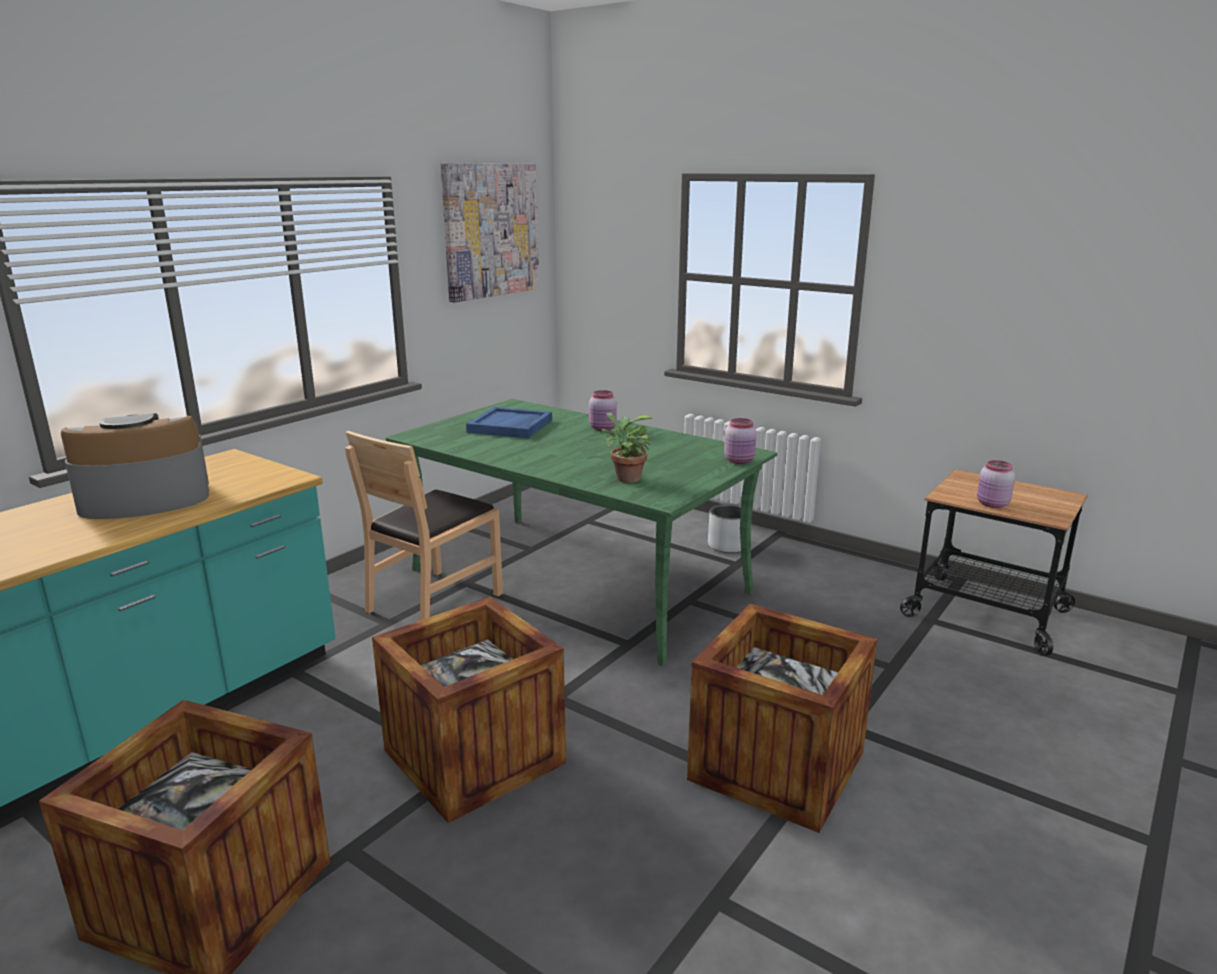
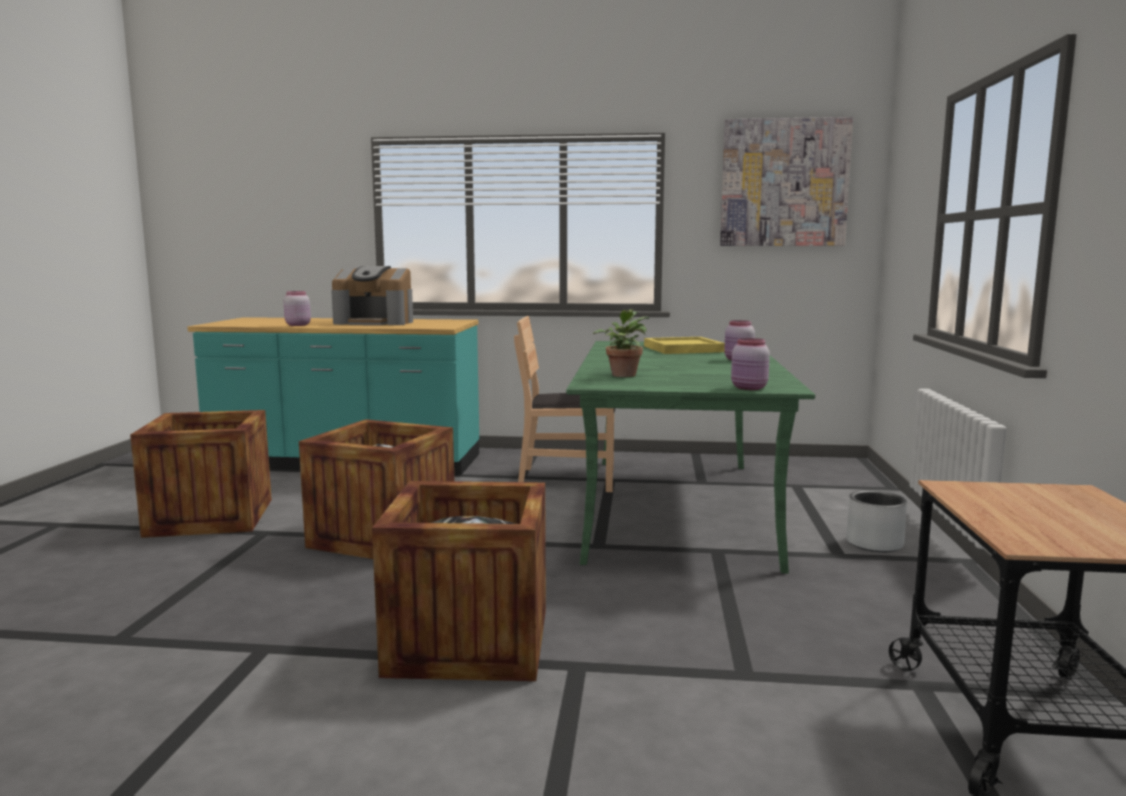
camera: 60 degrees right, 10 degrees down
coffee machine [61,413,209,519] -> coffee machine turned 150 degrees clockwise [331,266,413,325]
blue tray [466,407,552,438] -> yellow tray [644,337,725,354]
pink jar [977,460,1015,508] -> pink jar moved to [284,291,311,326]

